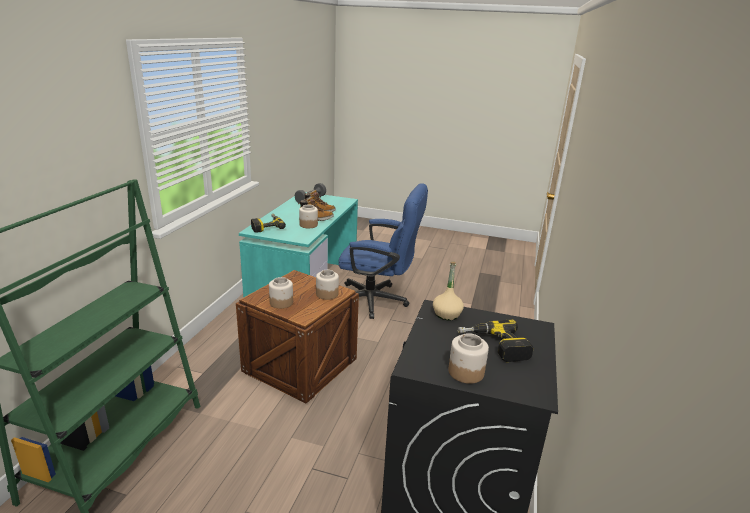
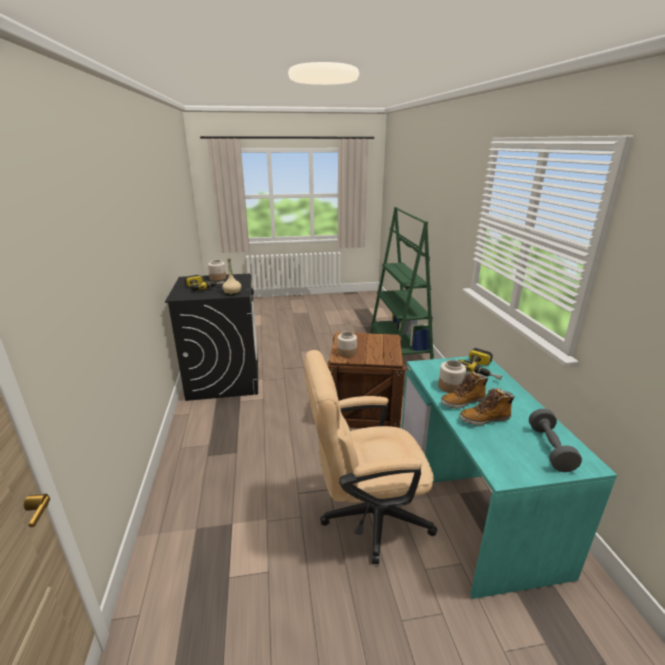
camera: 155 degrees right, 0 degrees up
jar [269,277,293,309] -> none
blue office chair [339,183,428,319] -> beige office chair [304,350,437,564]

